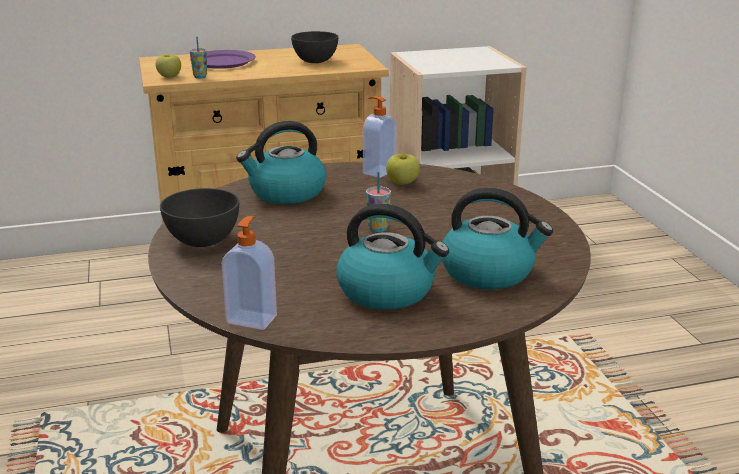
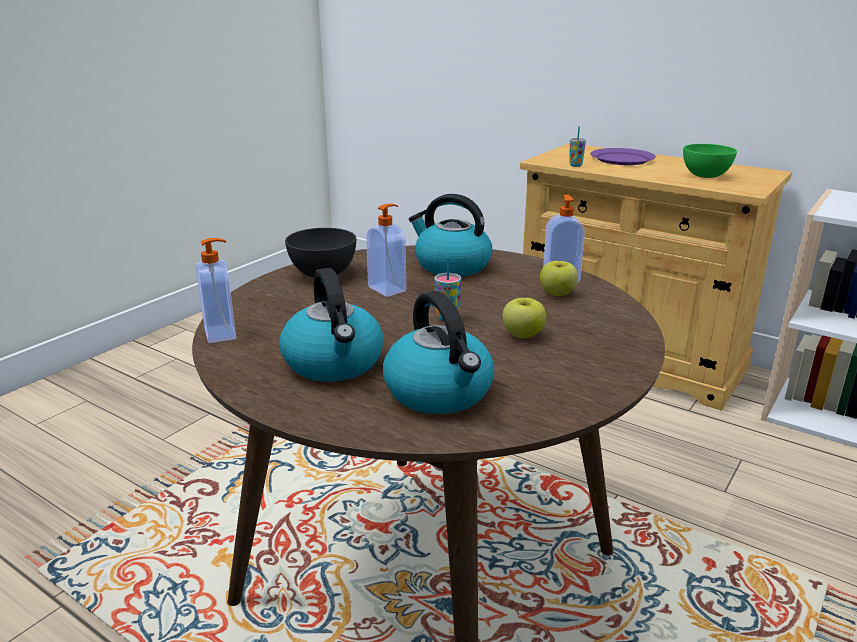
camera: 50 degrees right, 0 degrees up
apple [156,54,181,78] -> apple moved to [503,298,546,338]
grey bowl [291,31,338,63] -> green bowl [683,144,737,178]
none -> soap dispenser [366,203,406,297]

